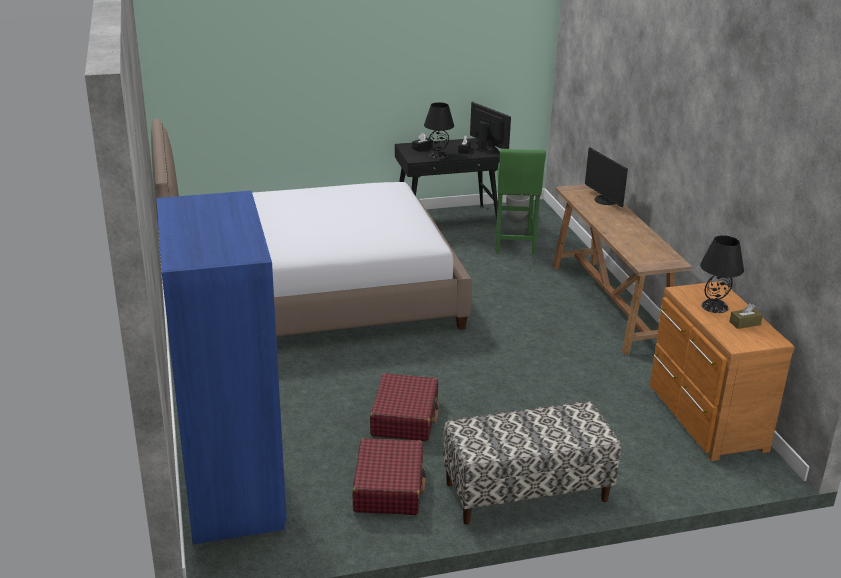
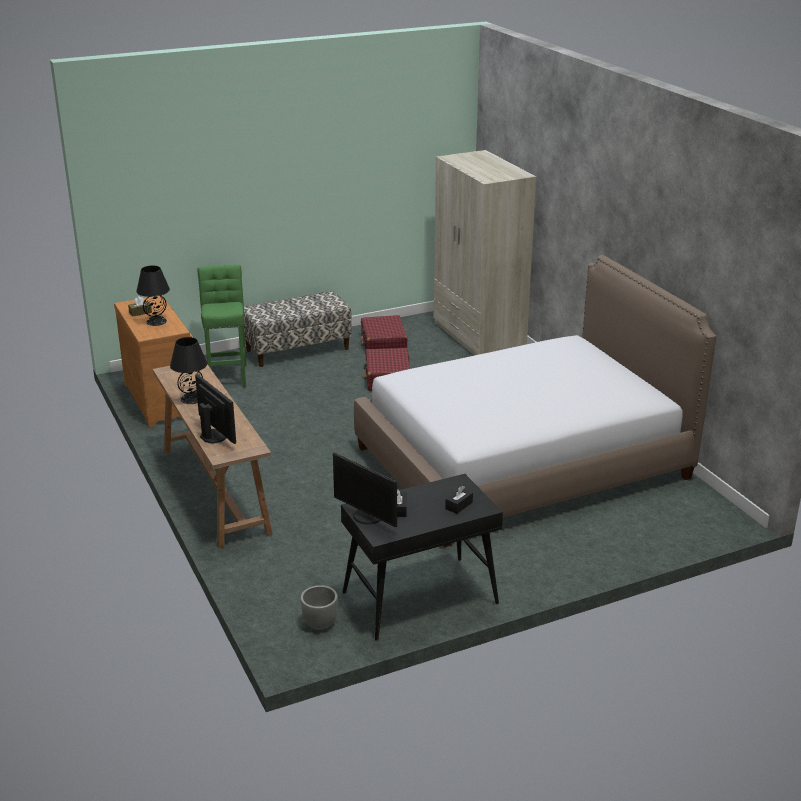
camera: 170 degrees right, 0 degrees up
blue wardrobe [156,191,287,544] -> beige wardrobe [434,150,536,356]
black table lamp [424,102,454,159] -> black table lamp moved to [170,337,207,404]
green stool [496,149,546,254] -> green stool moved to [198,265,246,387]

